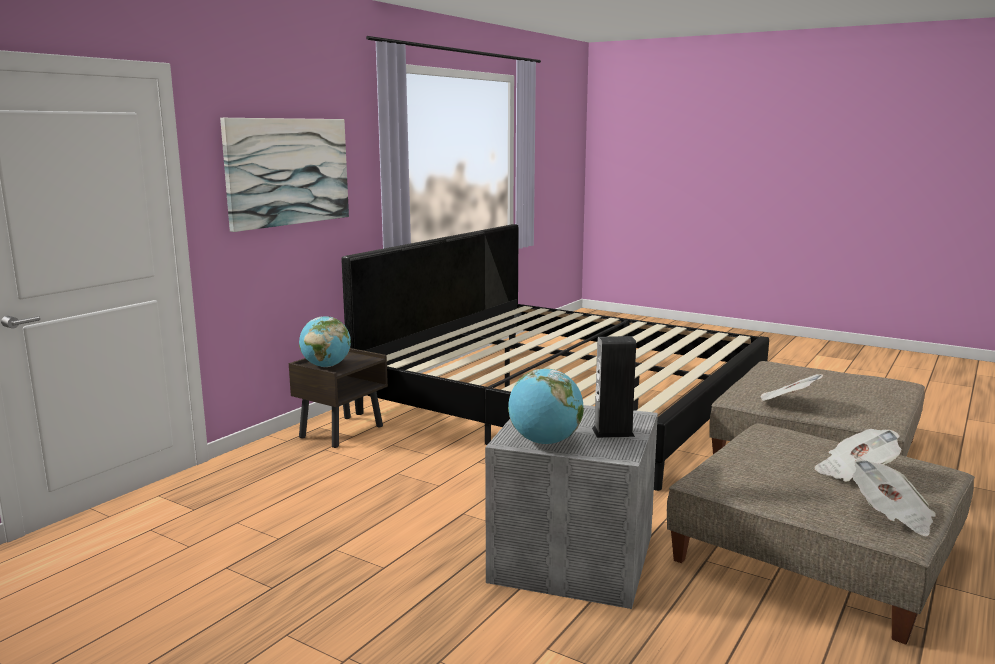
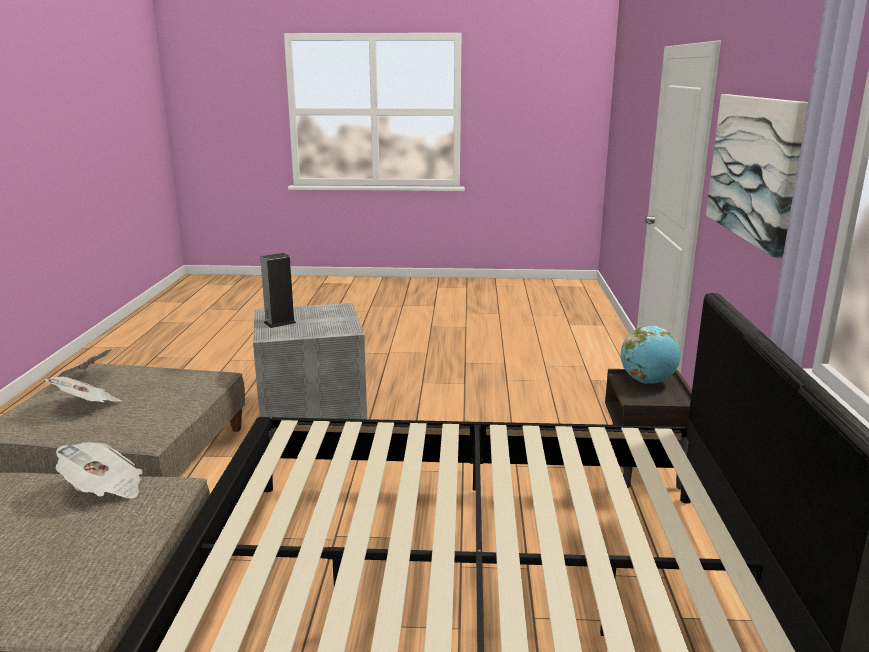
camera: 150 degrees right, 5 degrees up
globe [508,369,584,444] -> none

